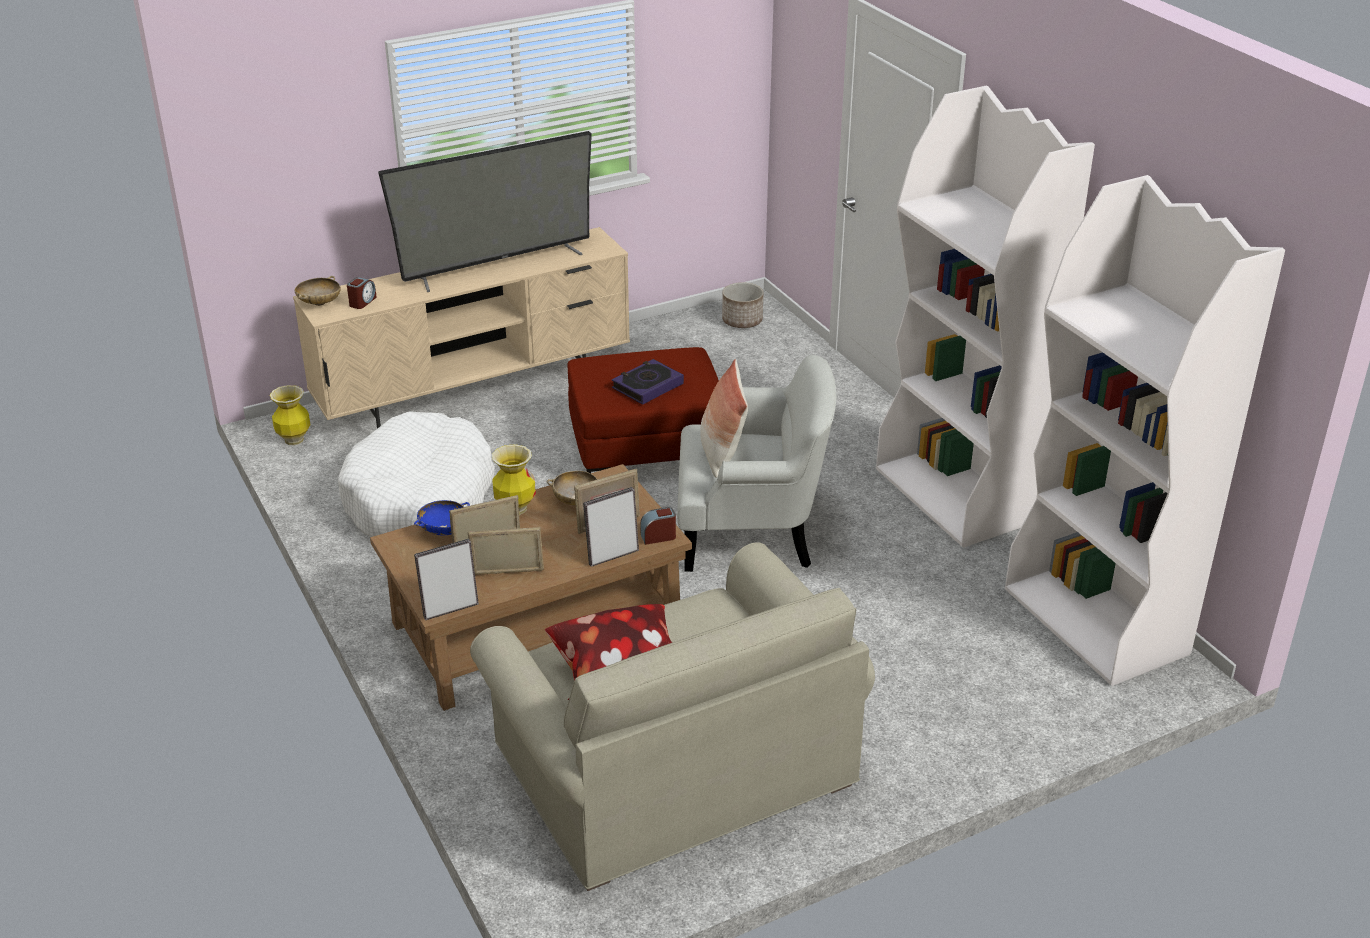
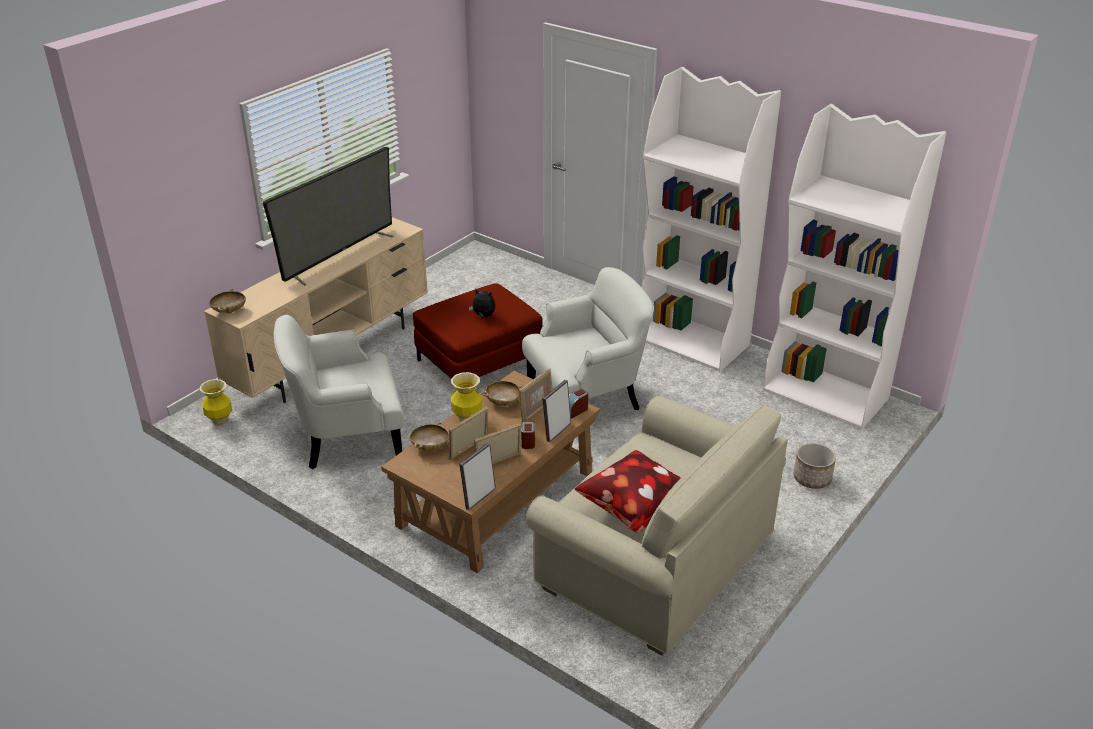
camera: 25 degrees left, 0 degrees up
white dog bed [338,411,495,537] -> white armchair [274,315,404,469]
alarm clock [347,277,377,309] -> alarm clock moved to [521,422,535,449]
blue bowl [414,500,470,535] -> beige bowl [410,422,449,451]
book [612,359,684,405] -> plush toy [469,289,495,319]
pillow [700,359,748,478] -> none
planter [722,282,763,328] -> planter moved to [793,443,836,489]

